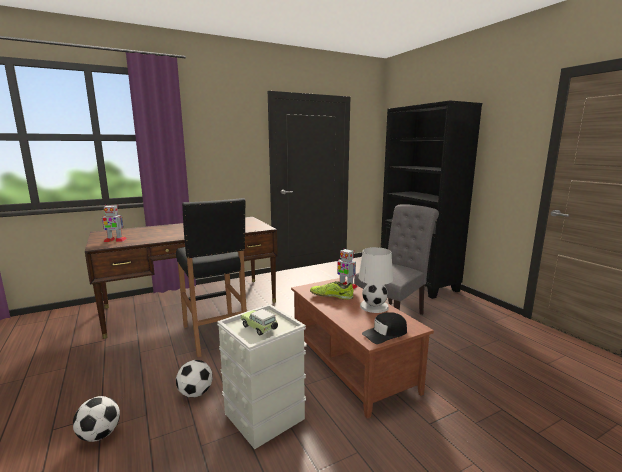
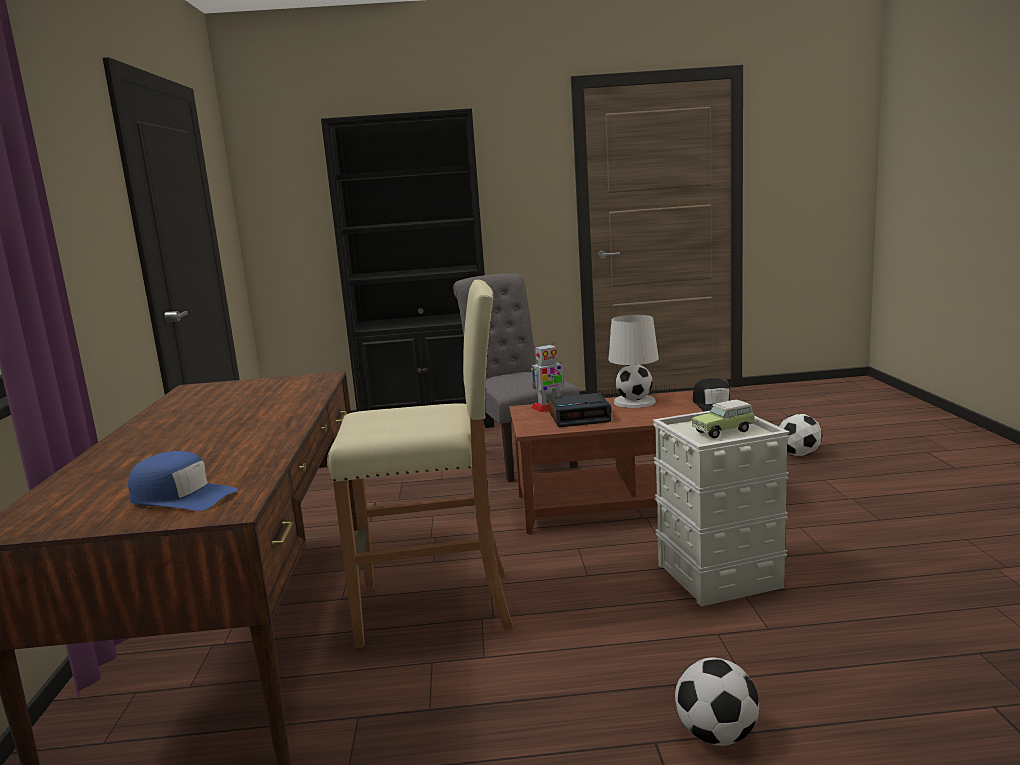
camera: 65 degrees left, 0 degrees up
toy robot [101,205,127,242] -> blue cap [128,451,238,511]
black stool [176,198,247,357] -> beige stool [327,280,514,648]
football [176,360,213,397] -> football moved to [779,414,823,456]
shoe [310,281,353,300] -> alarm clock [548,393,611,427]

